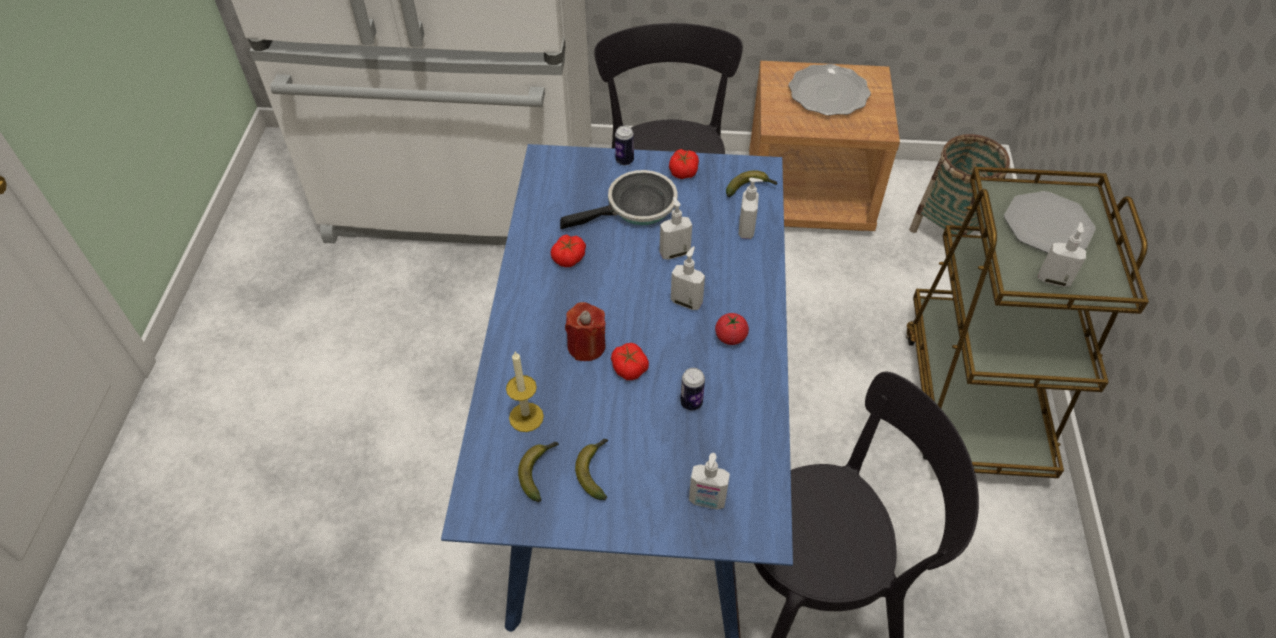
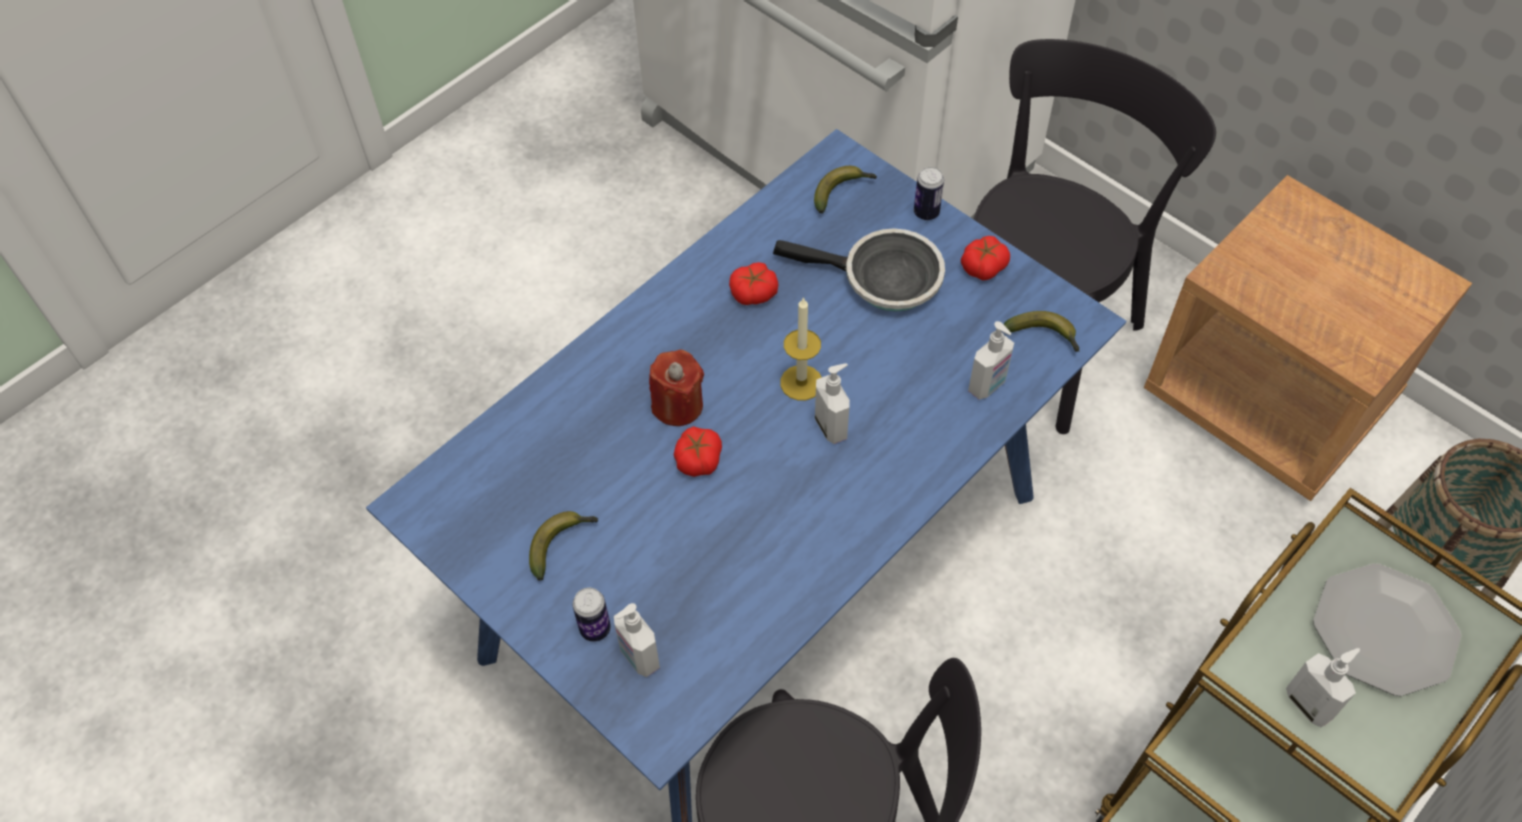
camera: 40 degrees right, 5 degrees up
candle [506,352,544,432] -> candle moved to [780,297,822,400]
banana [518,442,559,502] -> banana moved to [814,166,877,214]
soap dispenser [660,197,692,260] -> none
can [680,368,705,410] -> can moved to [573,588,611,642]
tomato [715,313,749,345] -> none
plate [789,64,871,116] -> none

